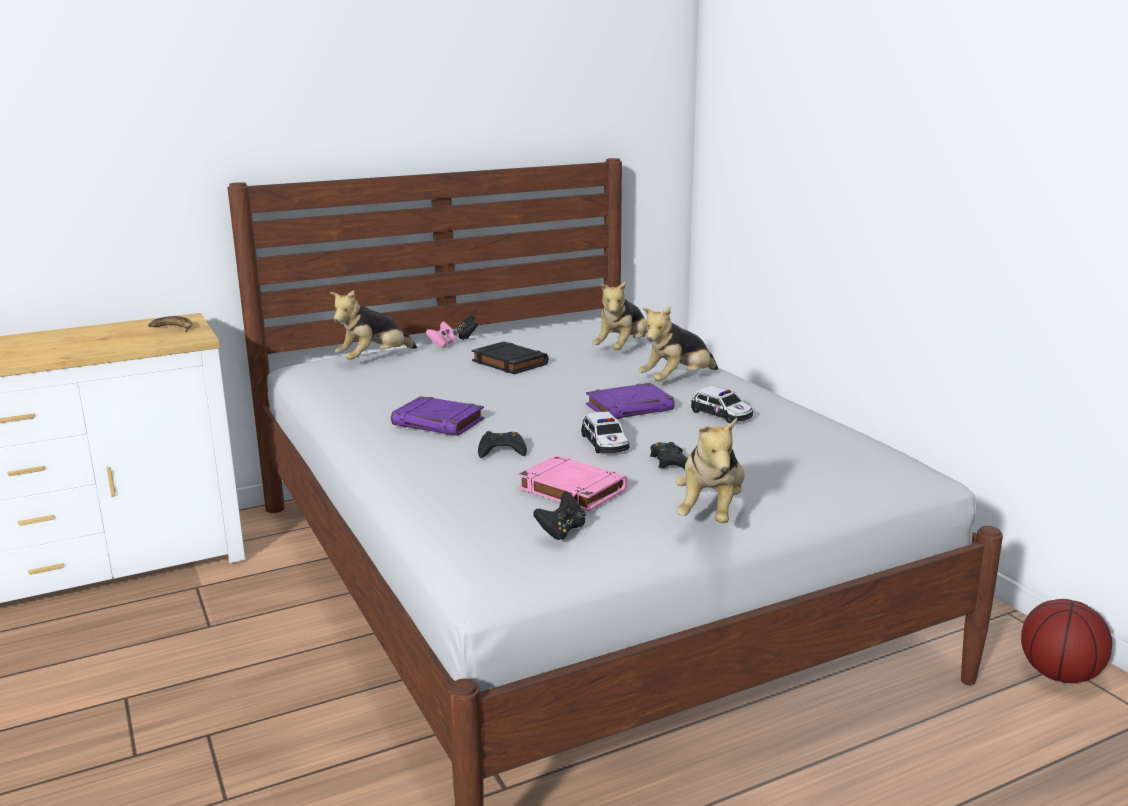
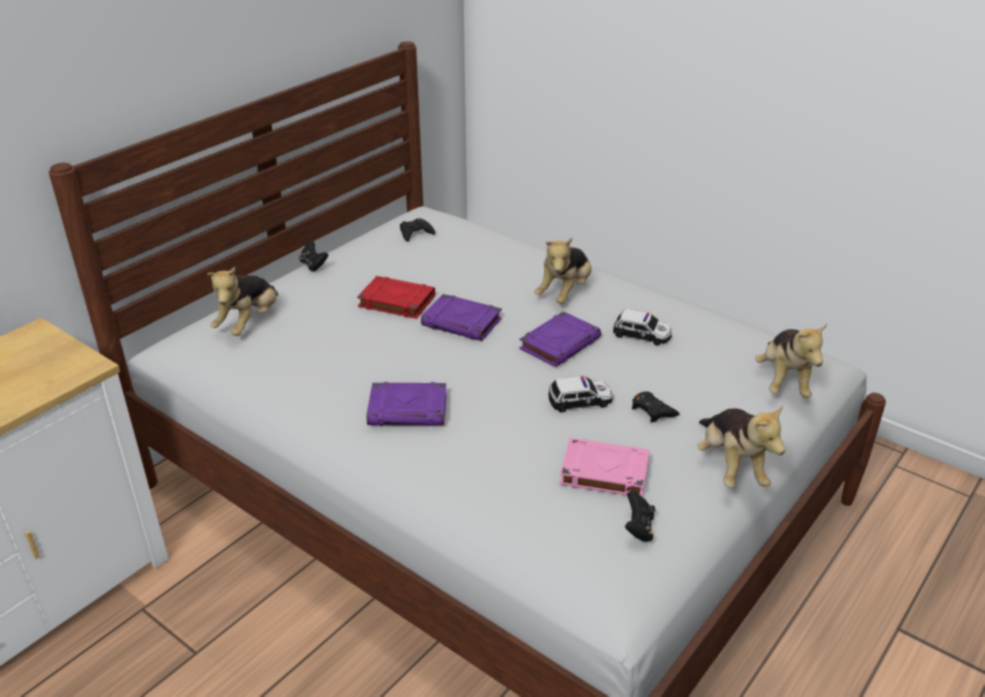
camera: 25 degrees left, 15 degrees up
banana [148,316,192,332] -> none
pink game controller [426,321,457,348] -> none
black book [472,342,549,374] -> red book [357,276,435,319]
black game controller [478,431,527,458] -> black game controller moved to [400,218,435,242]
toy car [581,412,630,453] -> toy car turned 60 degrees counterclockwise [549,375,613,413]
plush toy [592,281,648,350] -> plush toy moved to [755,323,827,398]
basketball [1021,599,1112,683] -> none
none -> purple book [421,294,502,341]

